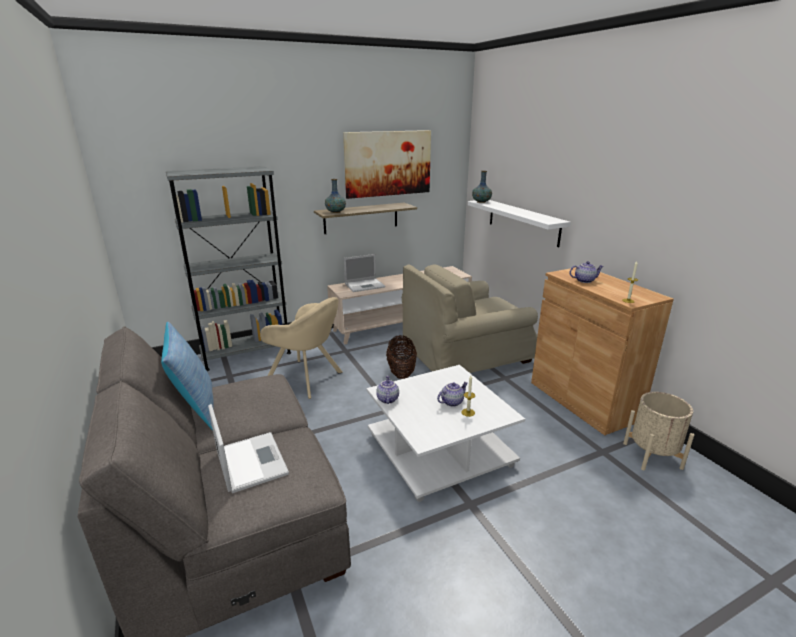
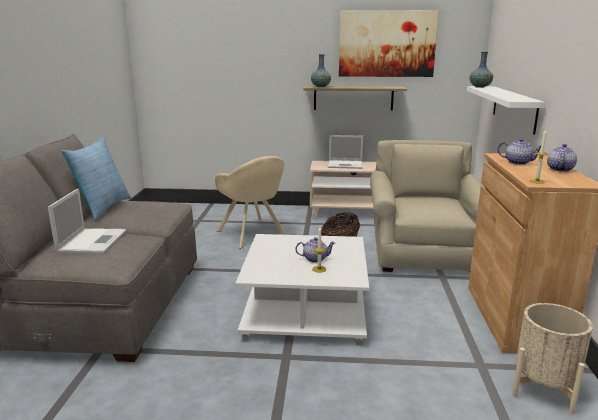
camera: 30 degrees right, 5 degrees down
grey bookcase [166,166,291,371] -> none
teapot [376,376,399,404] -> teapot moved to [547,144,577,172]
beige armchair [402,265,538,373] -> beige armchair turned 90 degrees clockwise [370,140,485,272]

